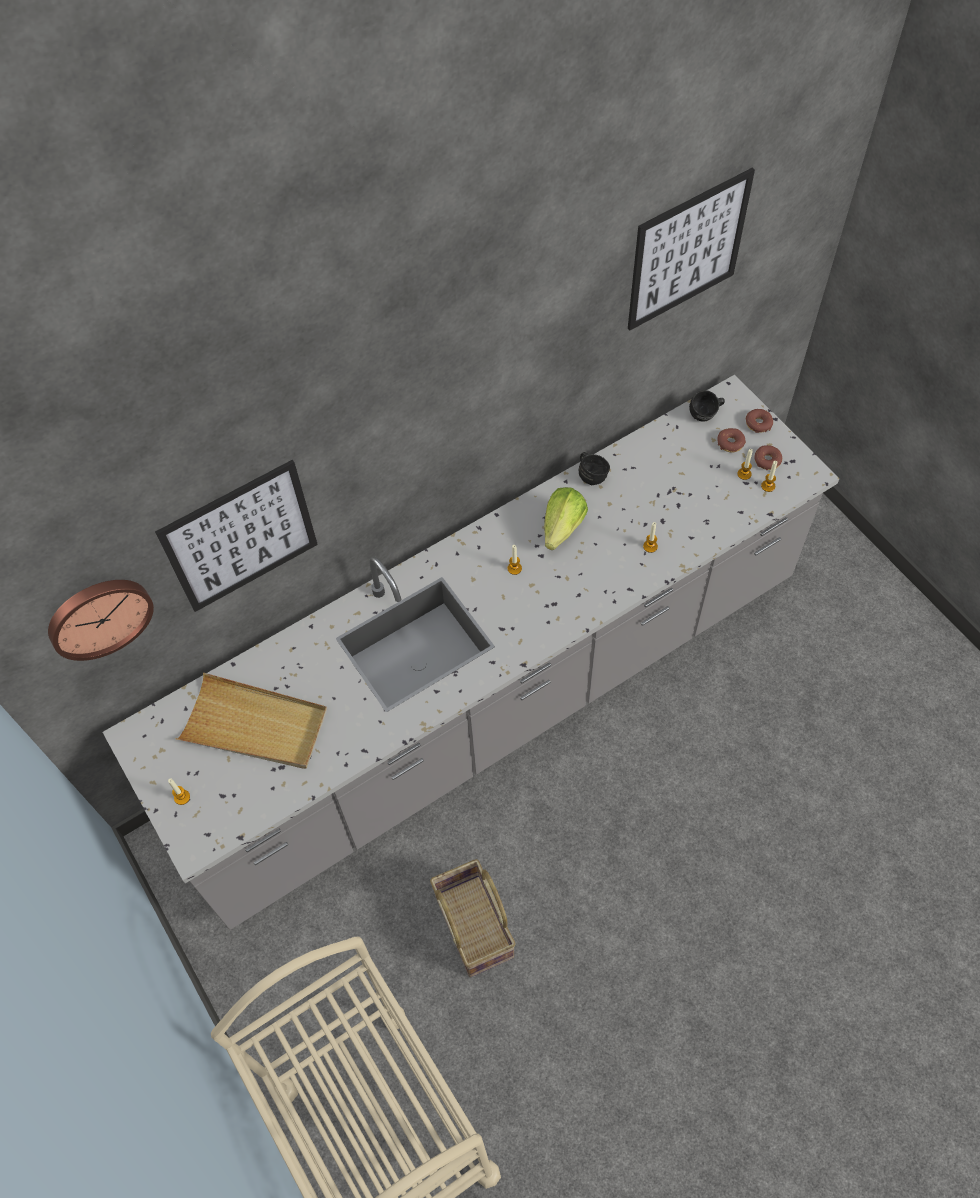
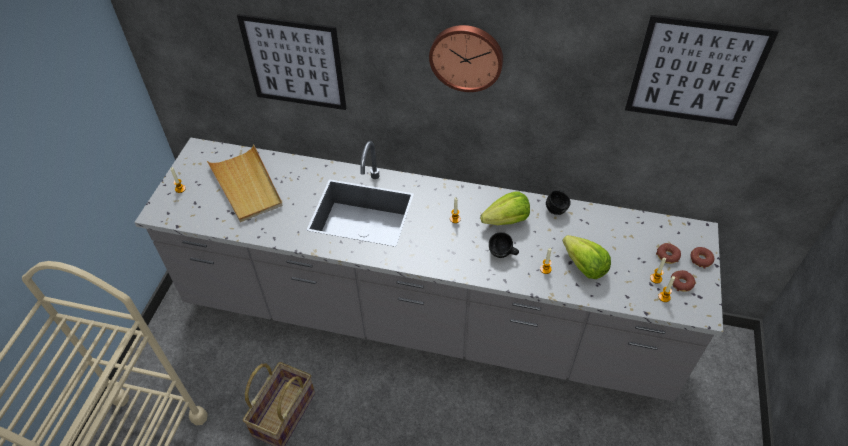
camera: 45 degrees right, 10 degrees down
wall clock [48,580,154,661] -> wall clock moved to [429,25,503,92]
black mug [689,390,725,422] -> black mug moved to [489,232,519,258]
none -> lettuce [562,235,611,279]

